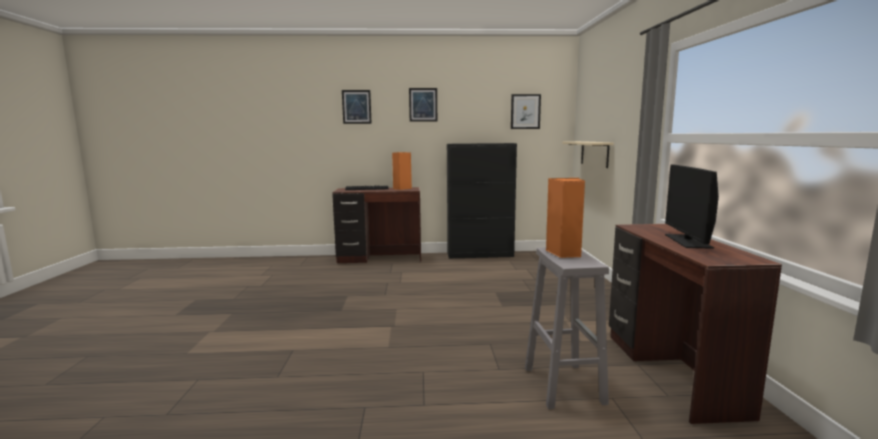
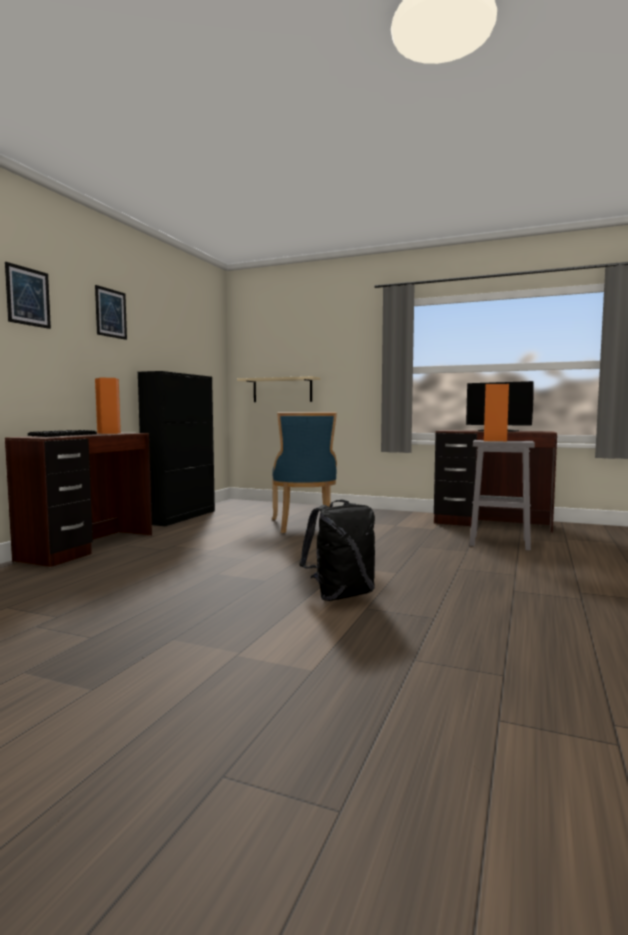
camera: 65 degrees left, 5 degrees down
picture [511,94,541,129] -> none
none -> blue chair [272,412,337,533]
none -> black backpack [299,500,375,601]

